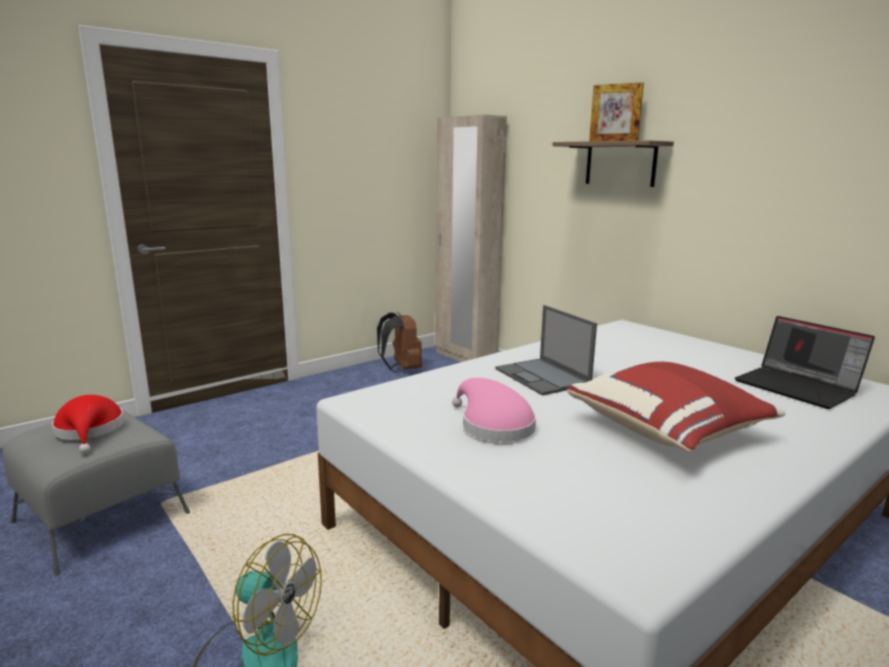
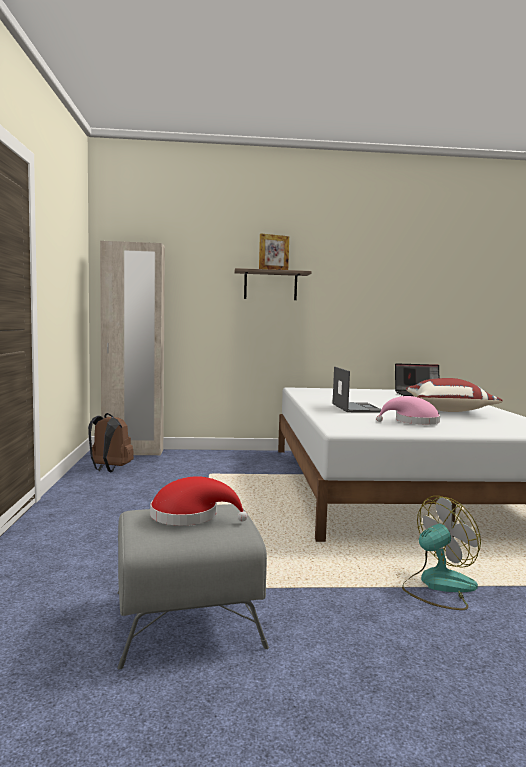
camera: 55 degrees left, 10 degrees down
laptop [495,305,597,396] -> laptop turned 105 degrees counterclockwise [333,367,381,413]

